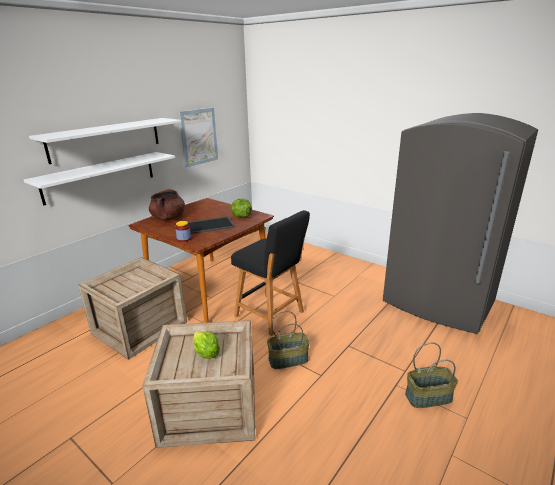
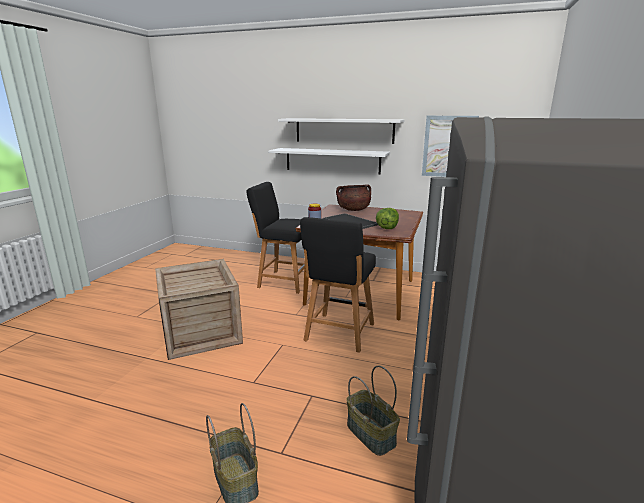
camera: 70 degrees right, 5 degrees down
crate [78,257,187,360] -> black stool [247,182,305,294]
lettuce [193,331,220,359] -> none
basket [267,311,310,369] -> basket moved to [347,366,400,456]

